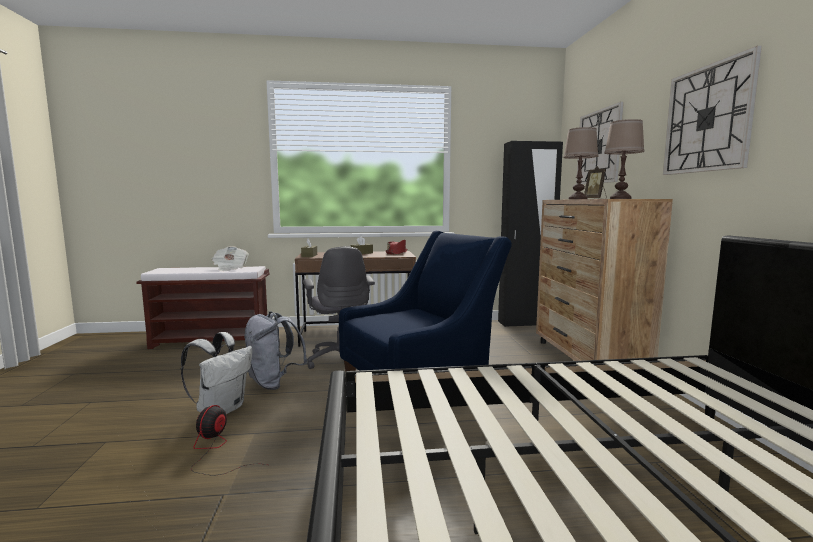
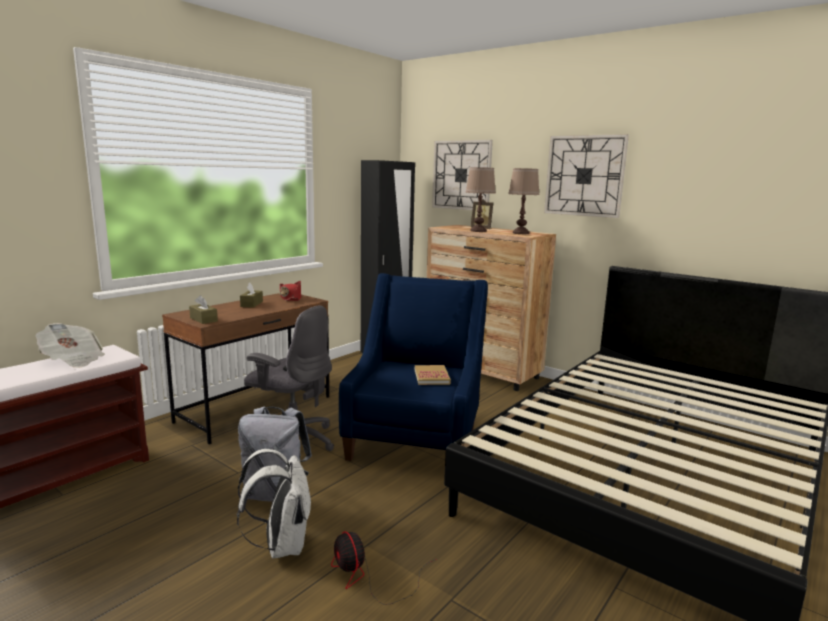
camera: 45 degrees left, 5 degrees up
none -> book [415,365,451,385]

